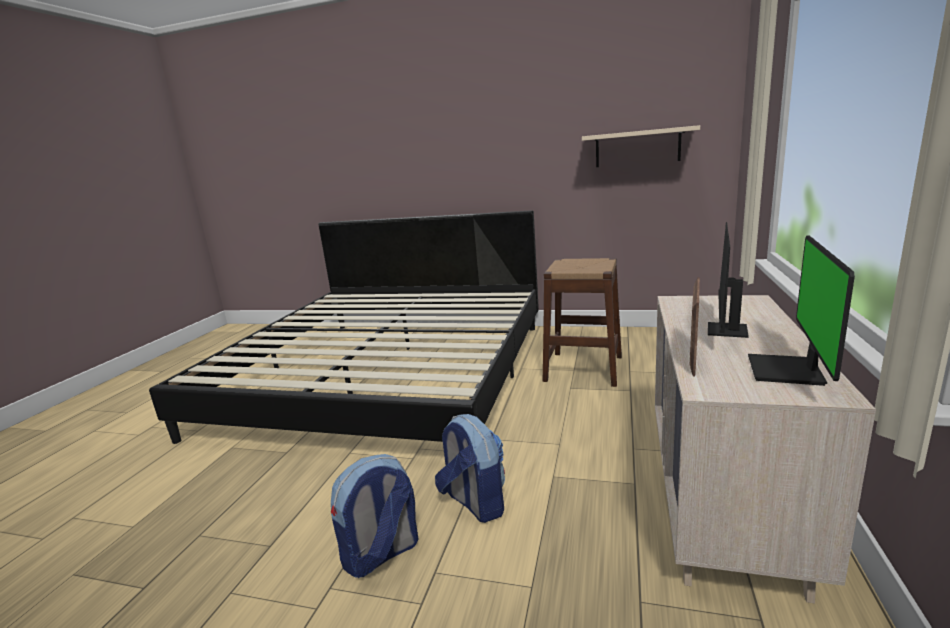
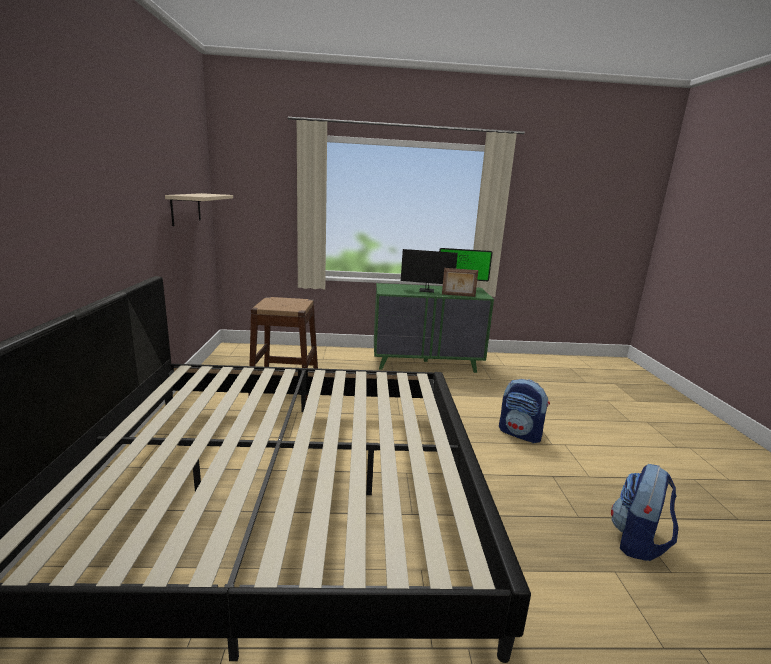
camera: 110 degrees left, 0 degrees up
backpack [435,414,505,523] -> backpack moved to [611,464,678,561]
beige dresser [655,295,876,604] -> green dresser [374,283,494,373]

